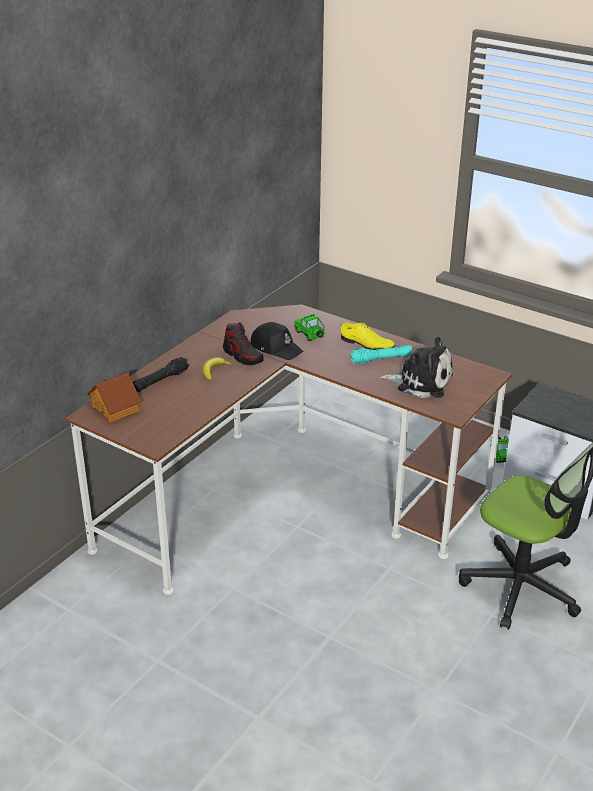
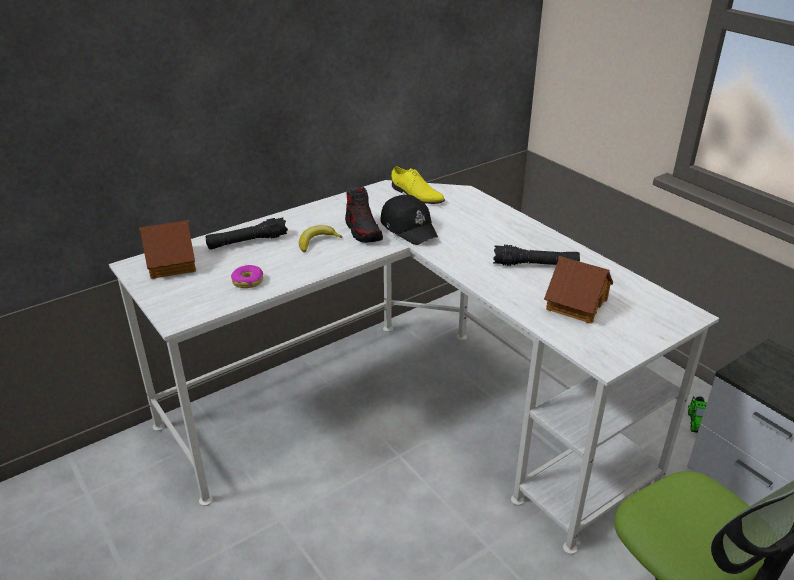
camera: 20 degrees right, 0 degrees up
brown desk [65,304,512,595] -> white desk [109,180,719,555]
toy car [294,314,325,341] -> none
yellow shoe [341,322,395,350] -> yellow shoe moved to [391,166,445,204]
turquoise flashlight [350,345,413,364] -> black flashlight [493,245,580,266]
plush toy [380,337,453,398] -> toy house [544,256,613,324]
none -> donut [231,265,263,288]

